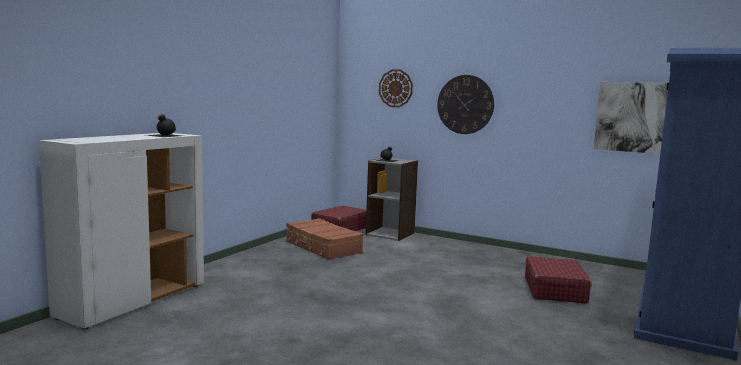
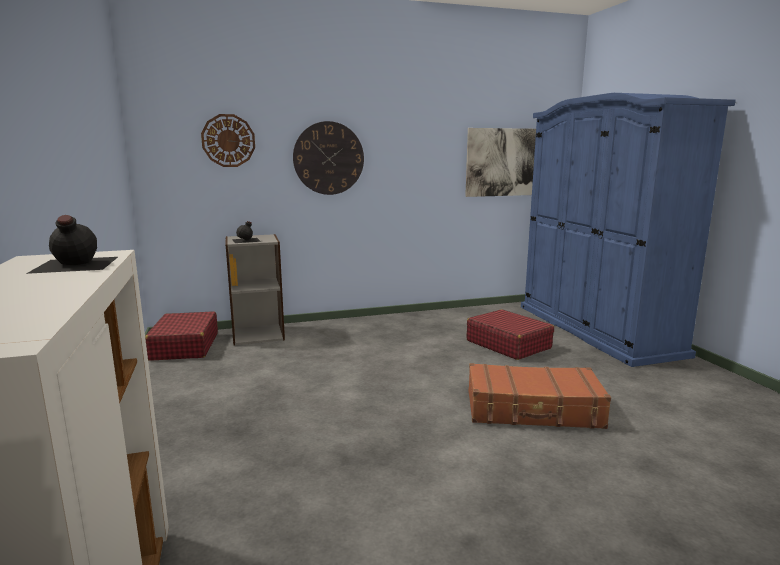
camera: 45 degrees left, 5 degrees up
brown suitcase [286,218,364,260] -> brown suitcase moved to [468,363,611,429]

